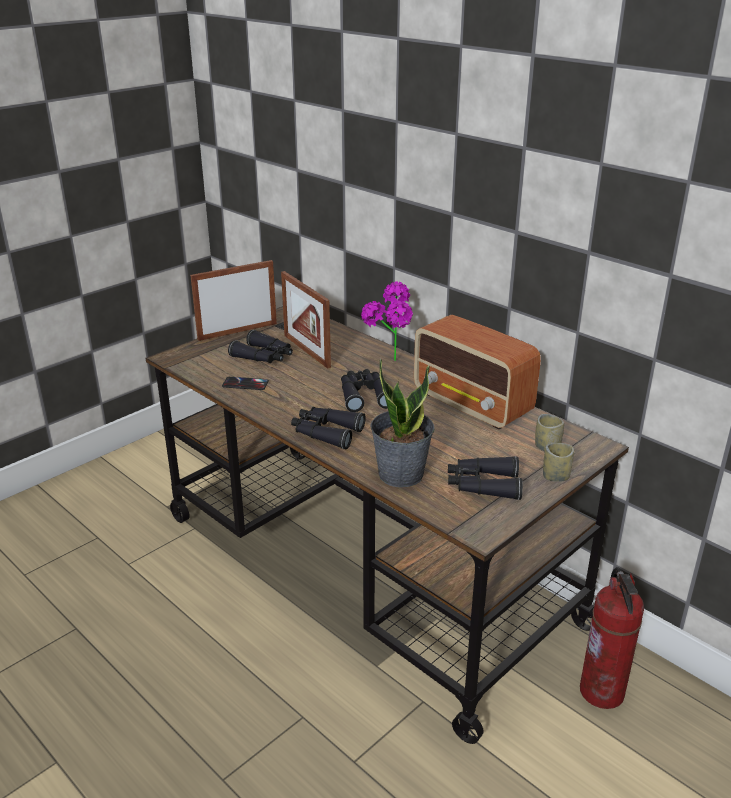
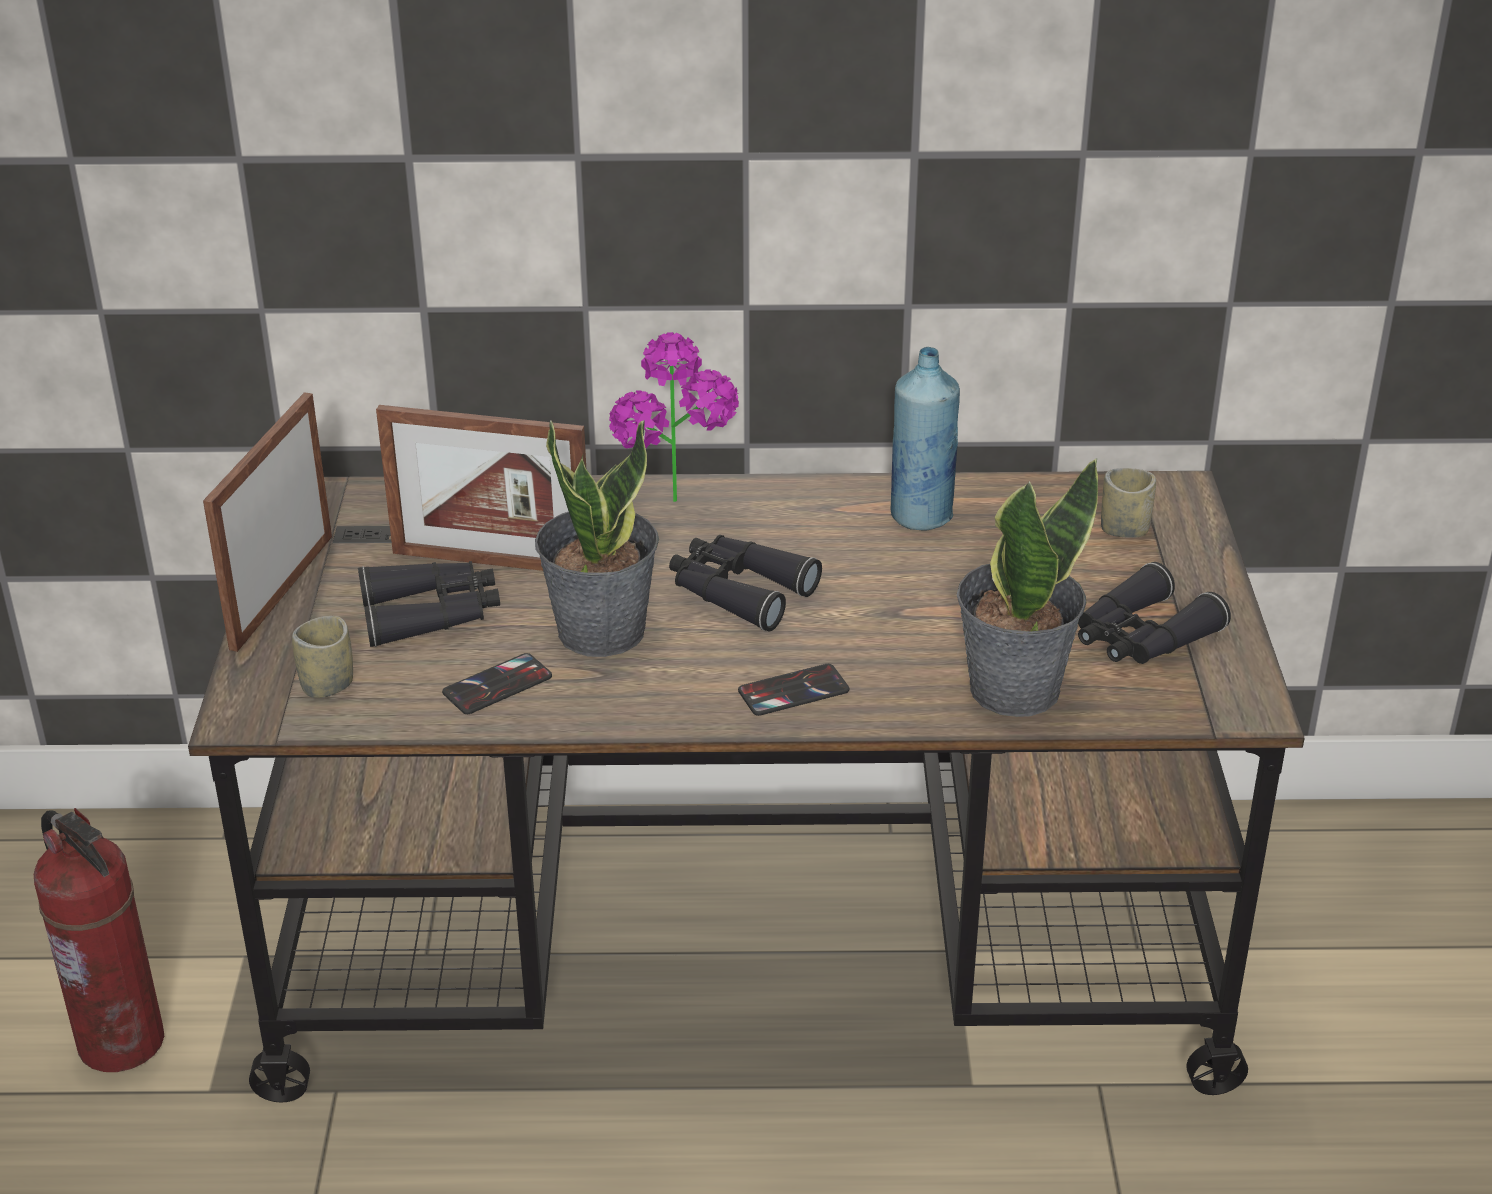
camera: 45 degrees left, 5 degrees up
black binoculars [291,407,366,449] -> phone [738,664,849,716]
radio [414,315,541,429] -> blue bottle [890,347,960,531]
cup [543,443,574,482] -> cup moved to [292,616,353,698]
fire extinguisher [580,567,644,709] -> fire extinguisher moved to [34,808,164,1072]
none -> potted plant [535,420,659,657]

